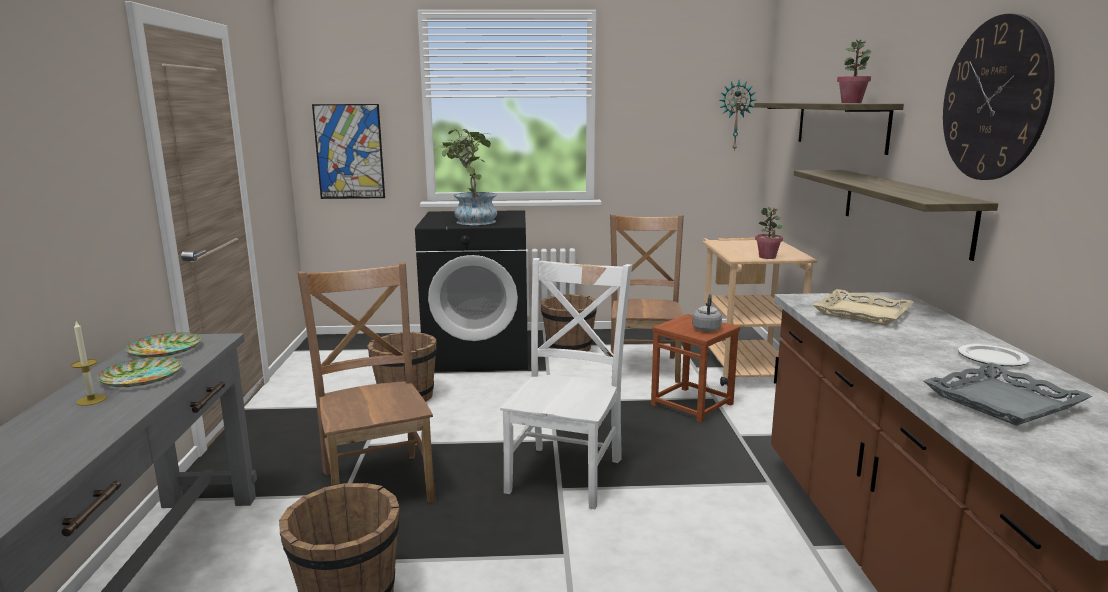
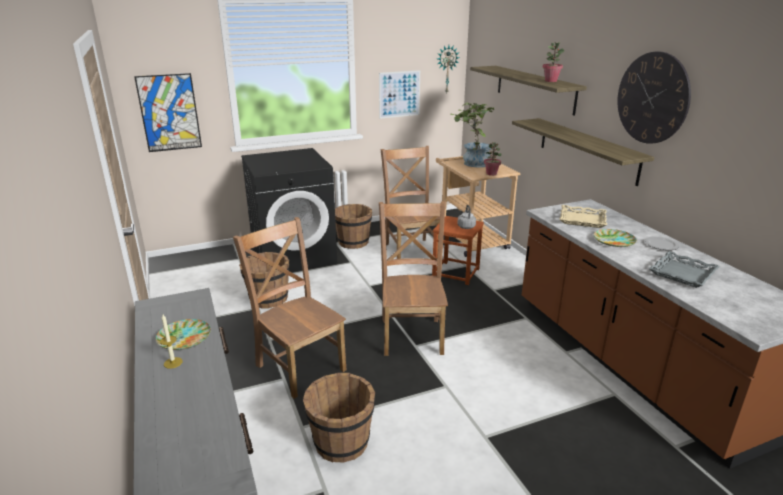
camera: 20 degrees left, 10 degrees up
plate [125,332,201,358] -> plate moved to [594,229,637,247]
potted plant [433,127,497,225] -> potted plant moved to [450,102,495,167]
white chair [500,258,632,509] -> brown chair [379,201,448,356]
none -> picture [379,70,420,119]

